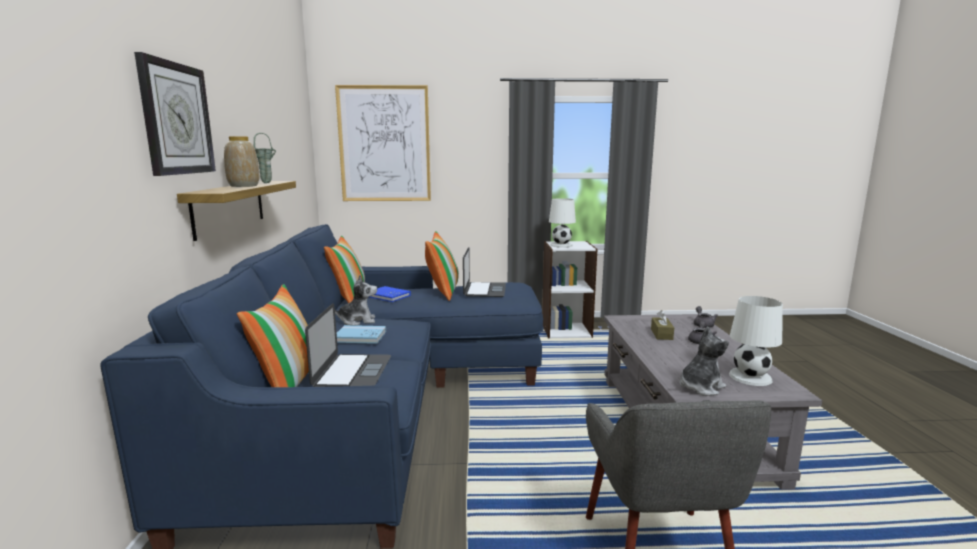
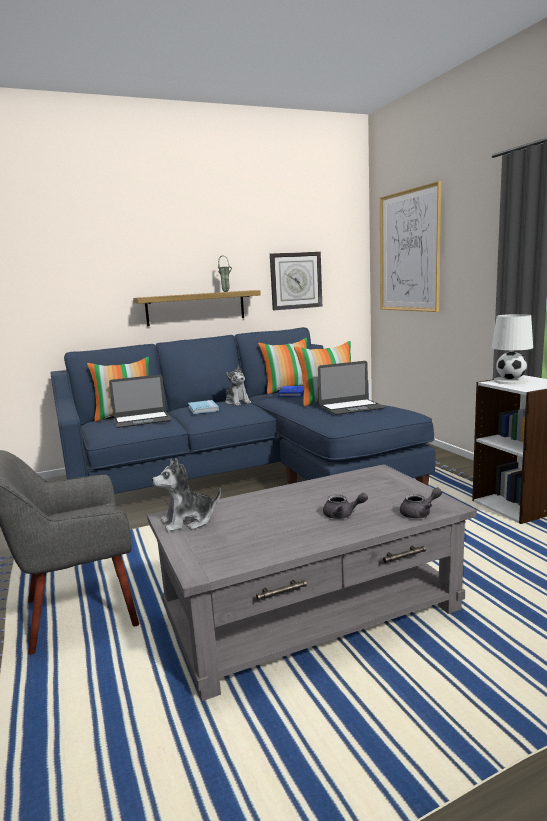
camera: 70 degrees right, 0 degrees up
wall clock [134,52,216,176] -> wall clock moved to [270,252,322,310]
vase [224,136,260,187] -> none
brown tissue box [651,310,674,340] -> none
plush toy [679,326,729,396] -> plush toy turned 120 degrees clockwise [152,458,221,532]
white table lamp [729,296,783,386] -> none

